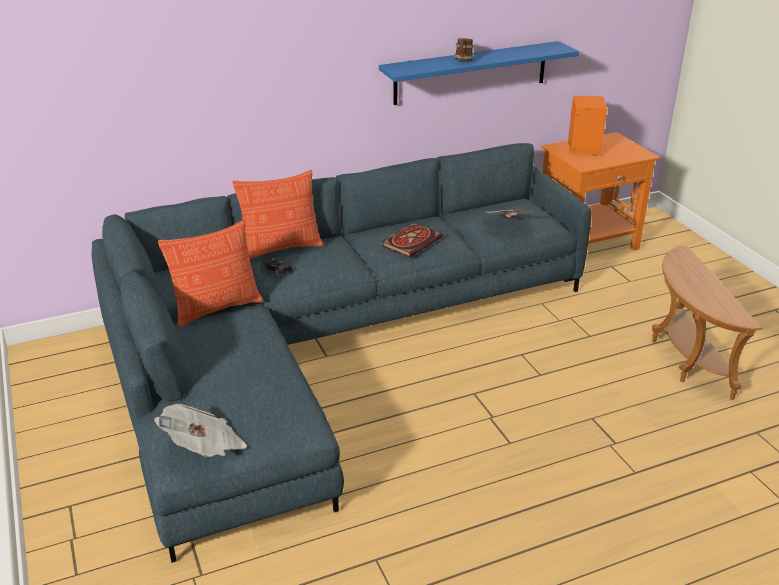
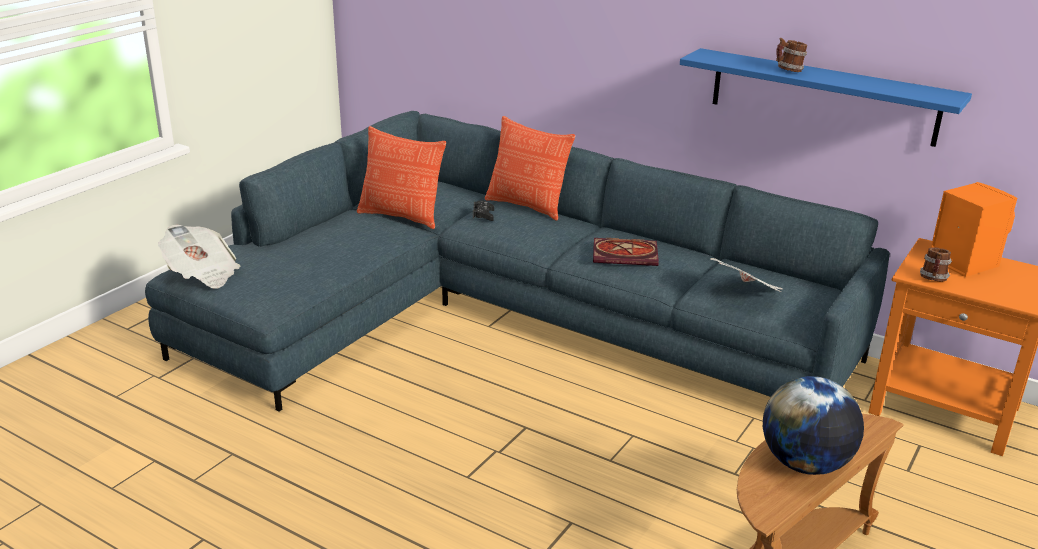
camera: 55 degrees right, 5 degrees down
none -> globe [763,376,864,475]
none -> mug [920,247,952,281]

